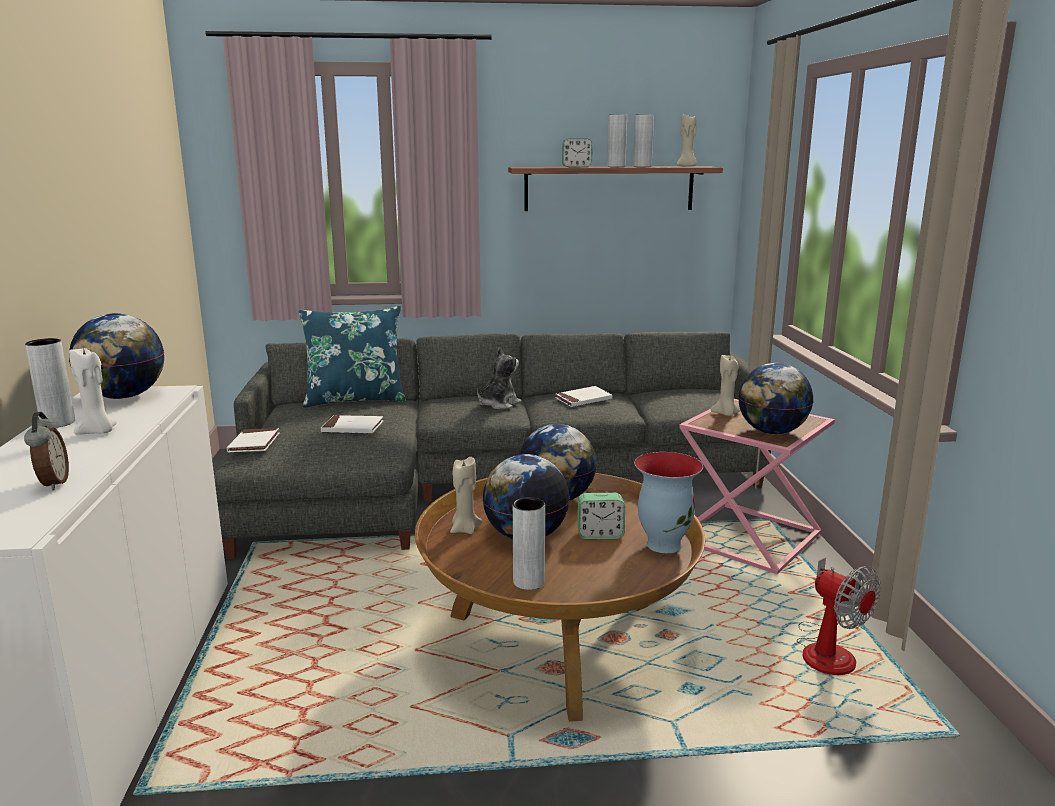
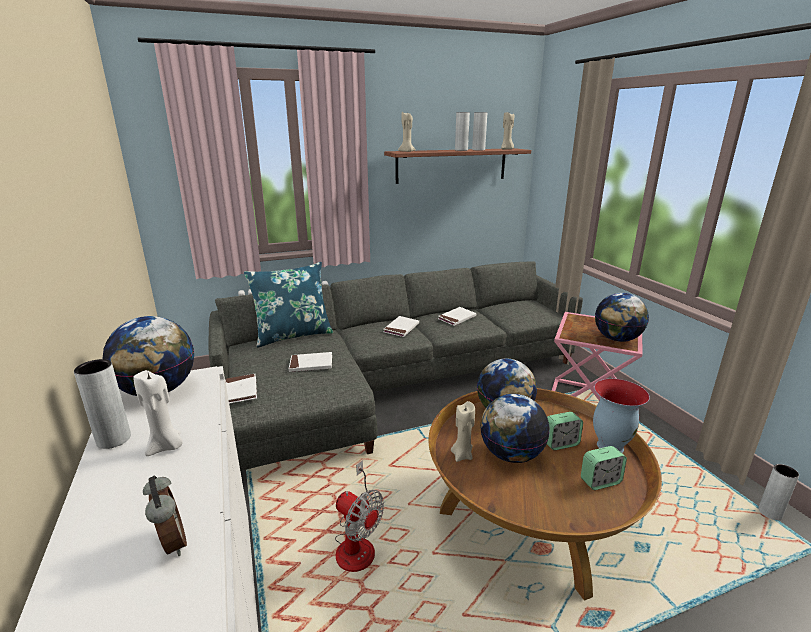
camera: 15 degrees left, 5 degrees up
plush toy [477,347,521,409] -> white book [384,316,419,337]
grey vase [513,497,545,590] -> grey vase moved to [758,464,799,521]
alarm clock [562,138,593,167] -> alarm clock moved to [581,446,627,490]
beige candle [711,355,740,416] -> beige candle moved to [398,112,416,152]
fan [797,557,881,675] -> fan moved to [335,460,384,572]

